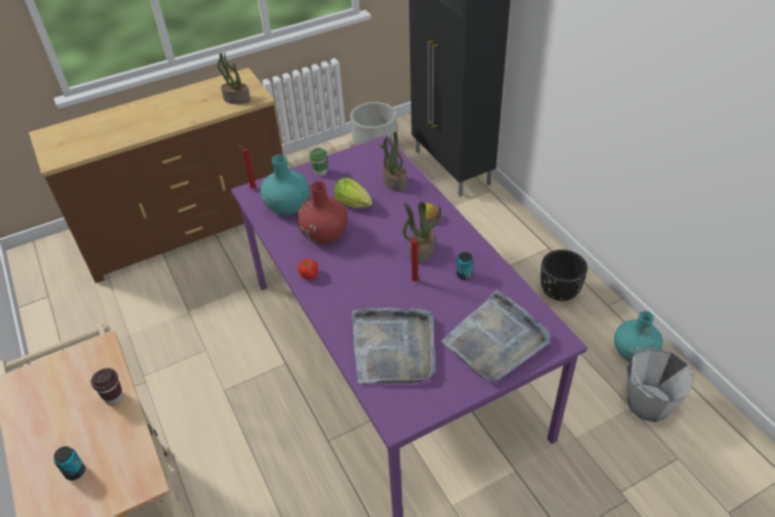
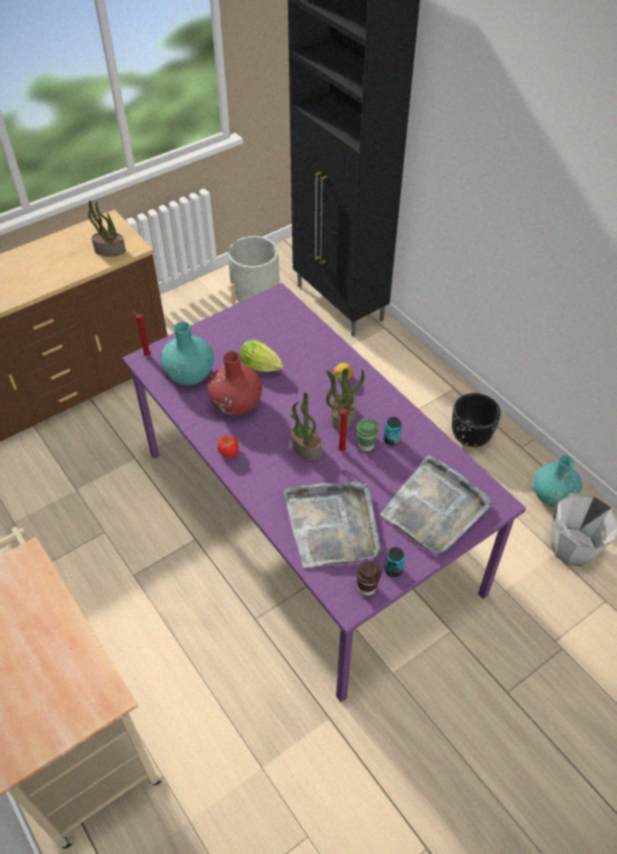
camera: 10 degrees left, 5 degrees up
can [54,446,85,480] -> can moved to [384,547,405,577]
brown cup [91,368,124,405] -> brown cup moved to [356,560,381,596]
green cup [309,148,327,176] -> green cup moved to [357,419,379,451]
potted plant [379,132,407,192] -> potted plant moved to [291,392,321,461]

